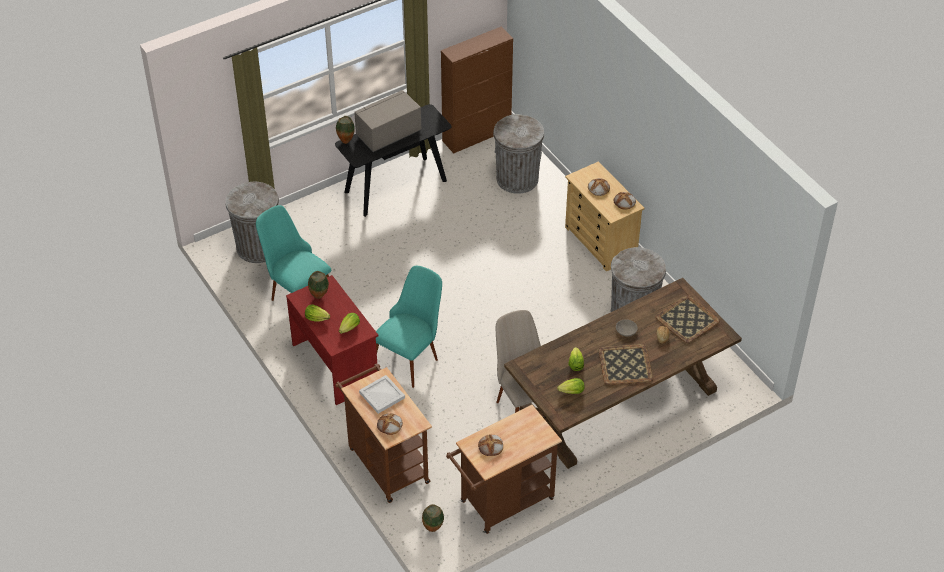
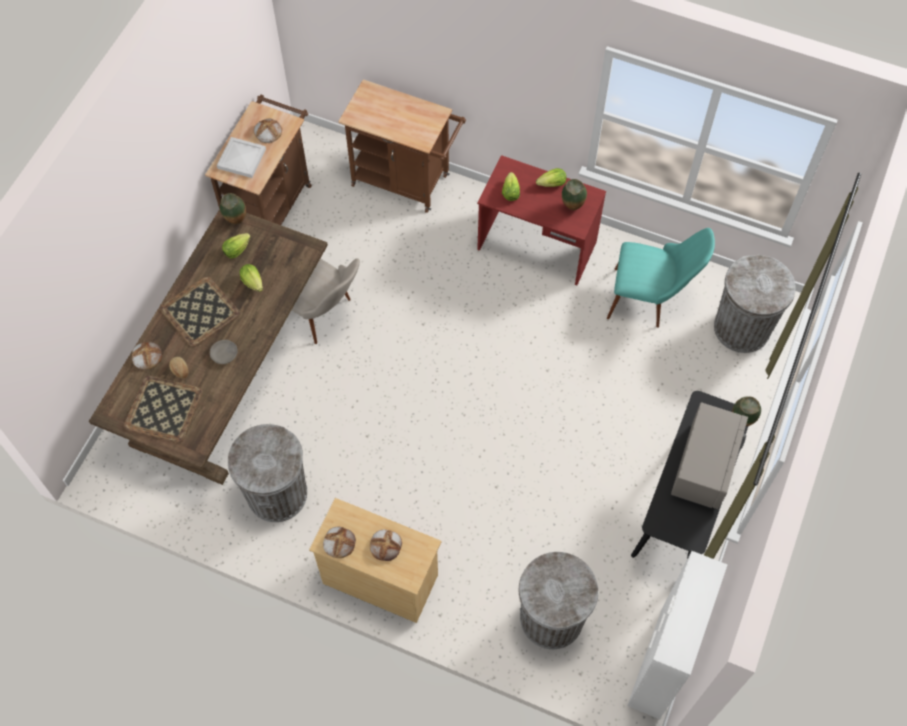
camera: 145 degrees right, 15 degrees up
white tray [359,375,405,414] -> white tray moved to [217,137,266,178]
turquoise chair [376,266,442,388] -> none
bread [377,413,403,435] -> bread moved to [132,342,162,370]
vase [422,504,444,532] -> vase moved to [220,193,246,224]
brown cabinet [441,27,513,153] -> white cabinet [627,551,727,719]

